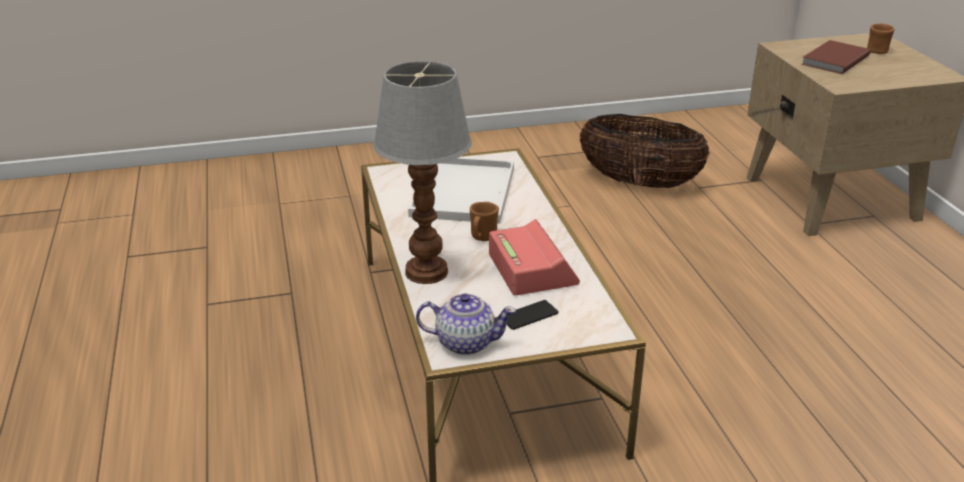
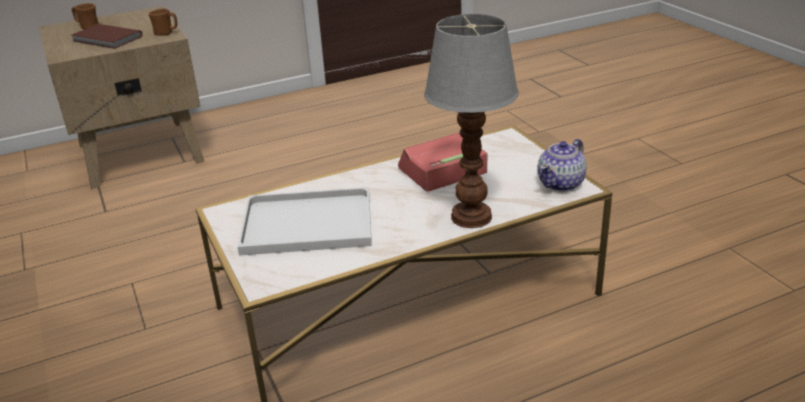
camera: 100 degrees left, 0 degrees up
teapot [416,293,516,355] -> teapot turned 135 degrees counterclockwise [537,139,587,192]
brown mug [470,202,499,241] -> brown mug moved to [149,9,177,36]
phone [507,300,559,330] -> none
basket [580,114,710,188] -> none

